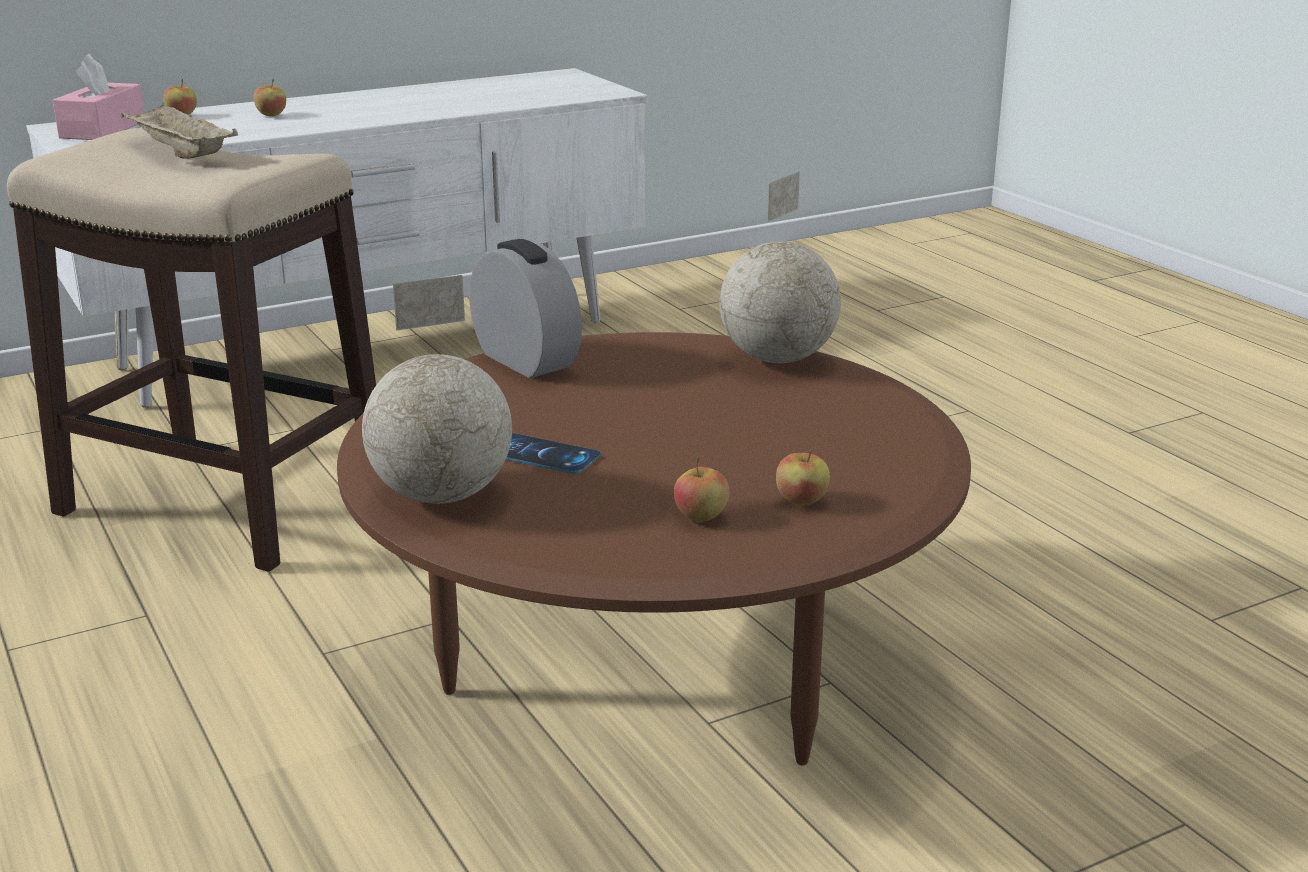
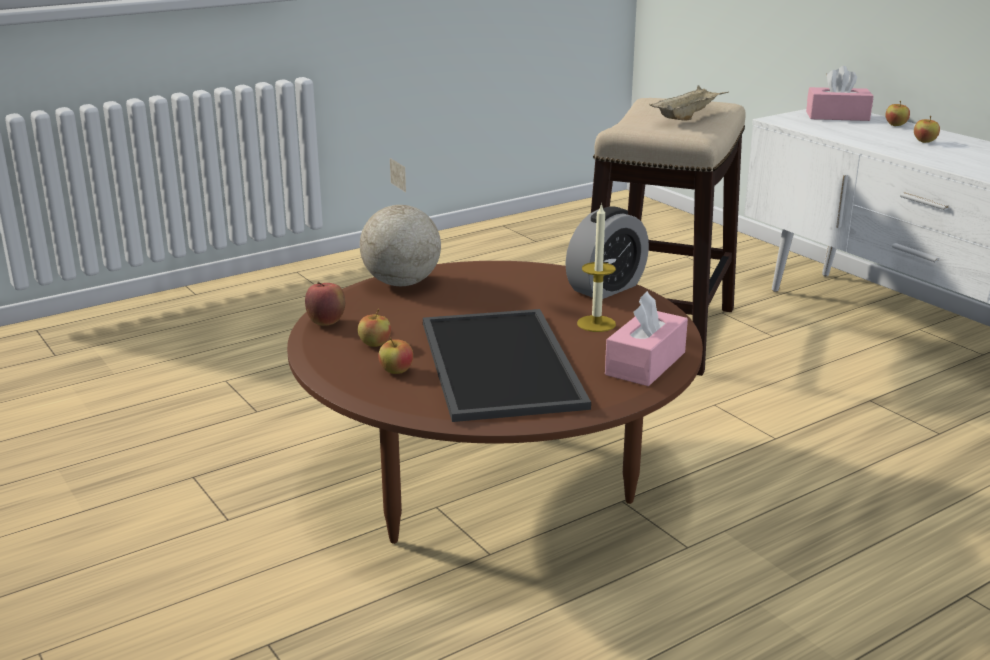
camera: 85 degrees right, 0 degrees up
phone [506,433,601,474] -> none
globe [719,171,841,363] -> pink tissue box [605,291,688,386]
none -> apple [305,281,345,326]
none -> tray [423,309,591,422]
none -> candle [577,203,616,332]

